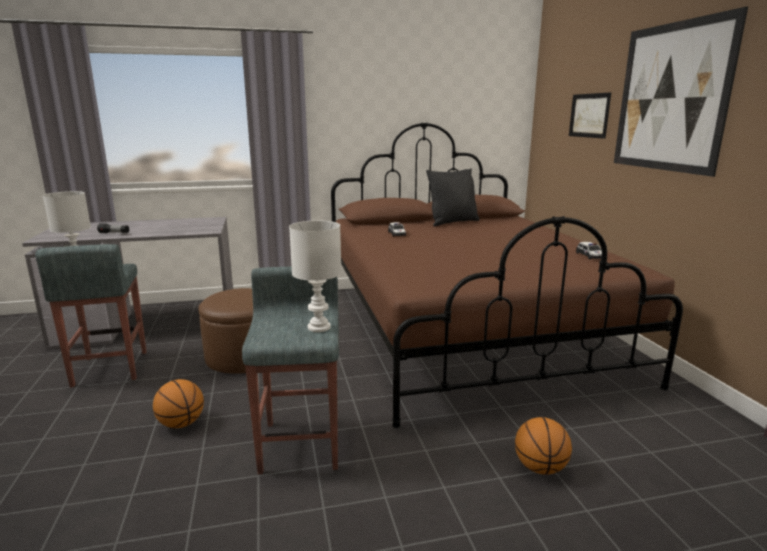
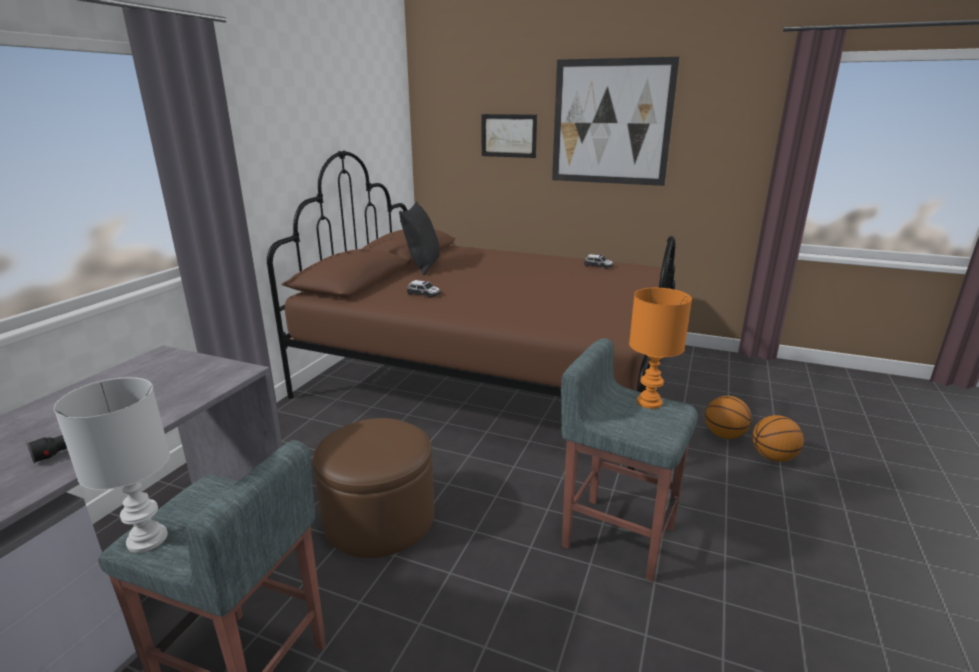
camera: 55 degrees left, 5 degrees up
basketball [153,379,204,428] -> basketball moved to [752,415,804,462]
white table lamp [289,220,342,332] -> orange table lamp [629,288,692,409]

